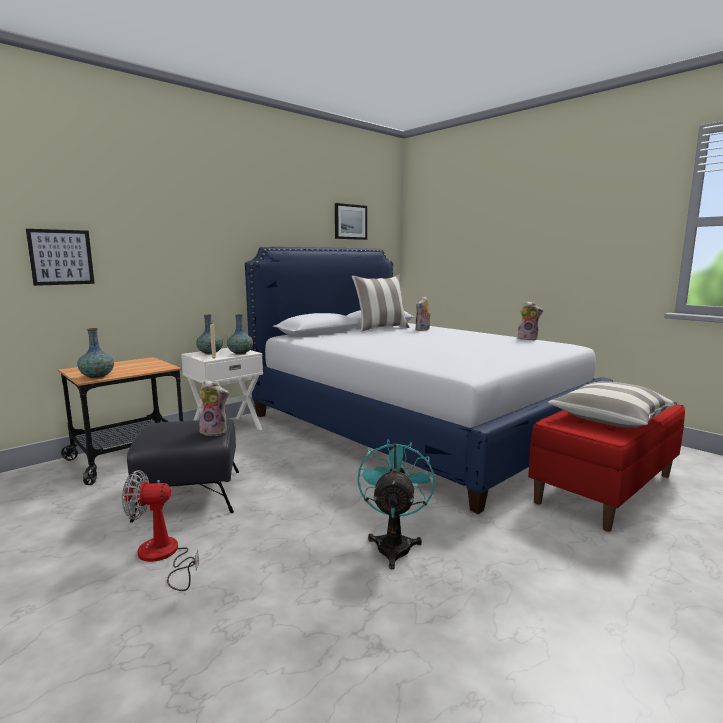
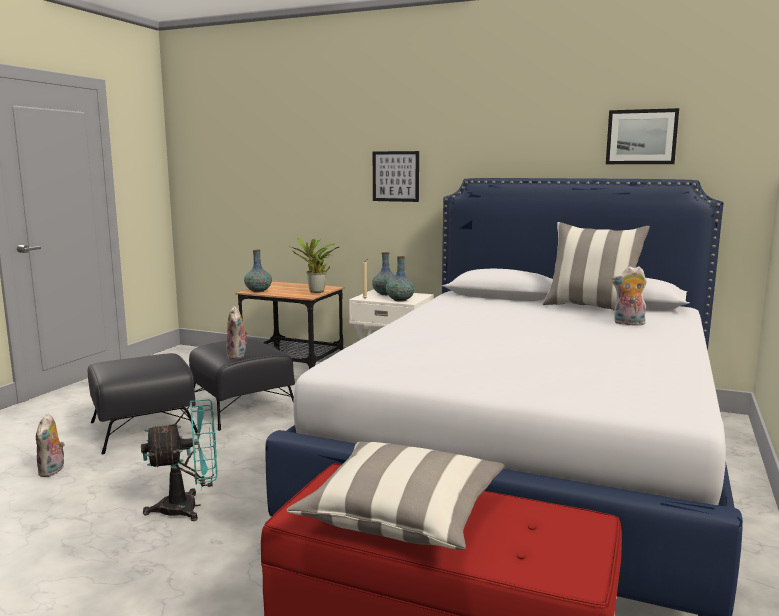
camera: 65 degrees right, 0 degrees up
picture [26,229,95,286] -> picture moved to [373,151,419,202]
fan [122,470,199,591] -> black ottoman [88,353,200,454]
plush toy [517,301,543,340] -> plush toy moved to [36,414,65,477]
none -> potted plant [289,238,339,293]

